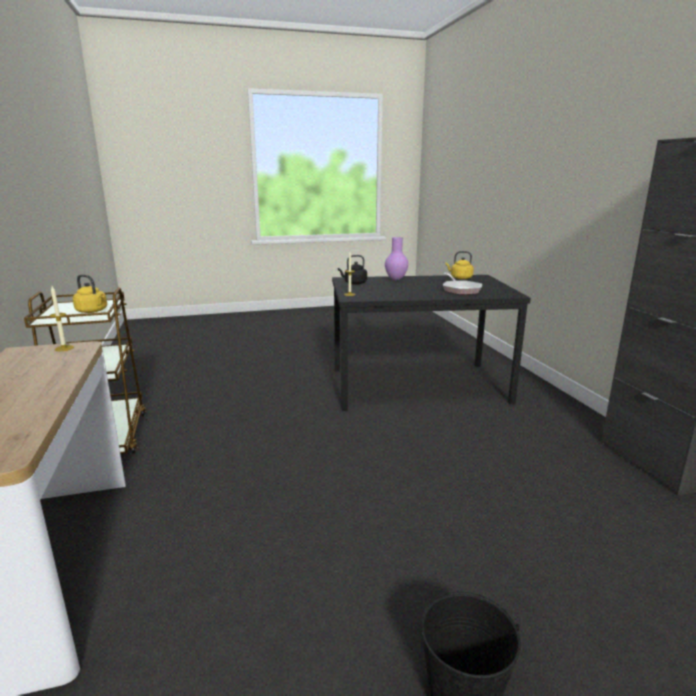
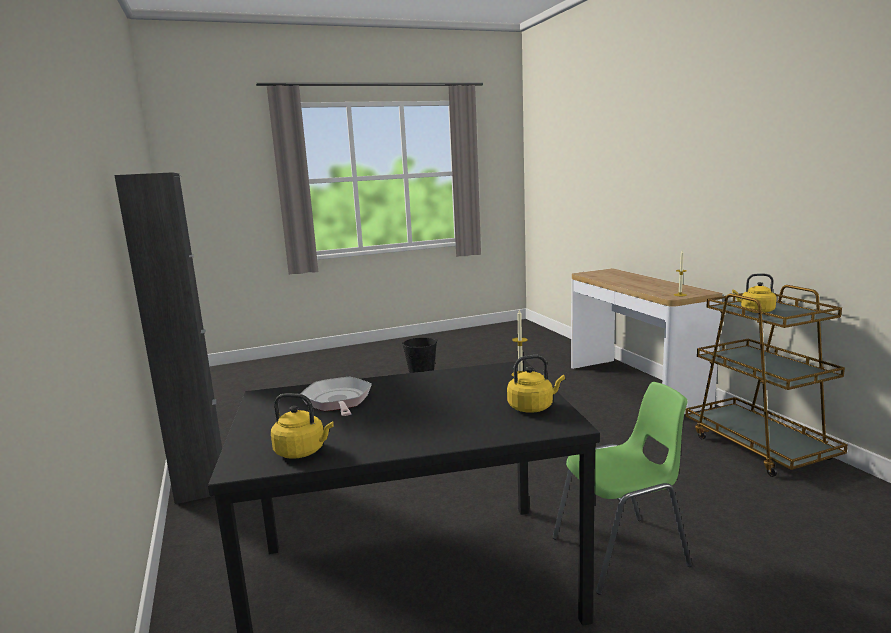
camera: 175 degrees right, 5 degrees down
black kettle [338,255,367,285] -> yellow kettle [507,355,565,413]
purple vase [385,237,408,280] -> none
none -> green chair [552,382,692,595]

